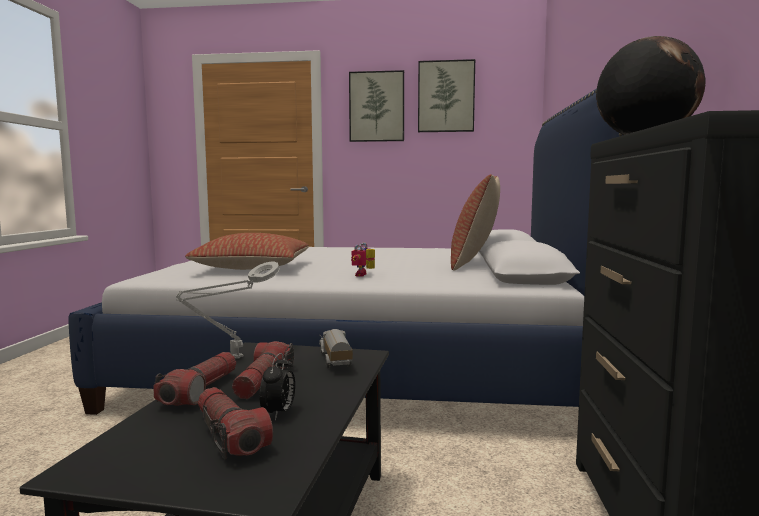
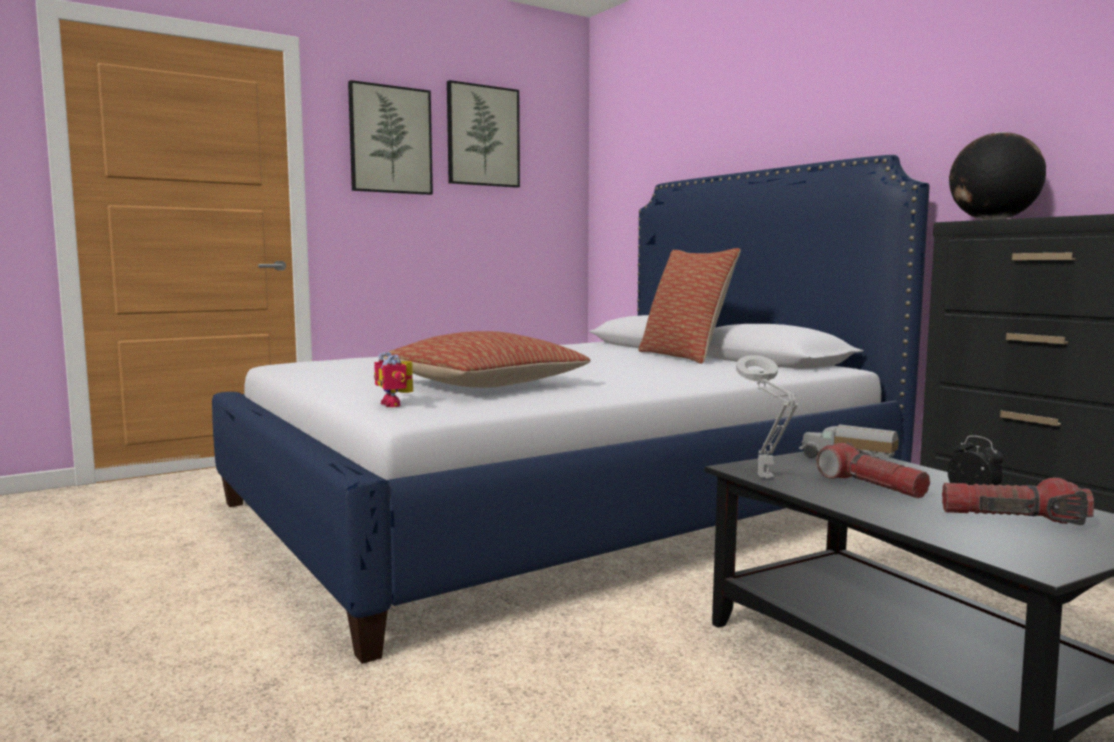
camera: 40 degrees left, 0 degrees up
flashlight [153,352,236,406] -> none
toy robot [351,242,375,277] -> toy robot moved to [374,352,413,407]

